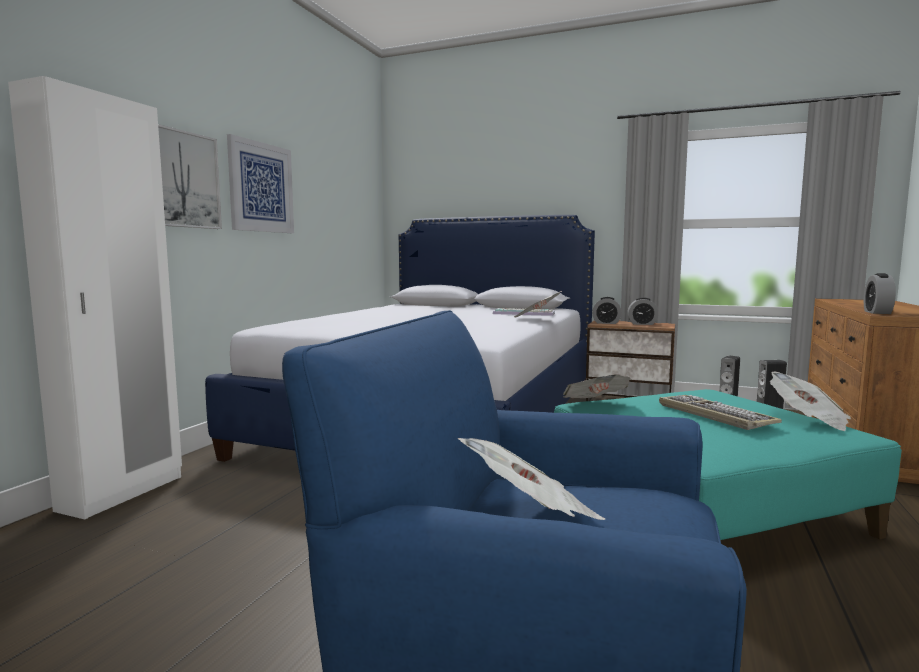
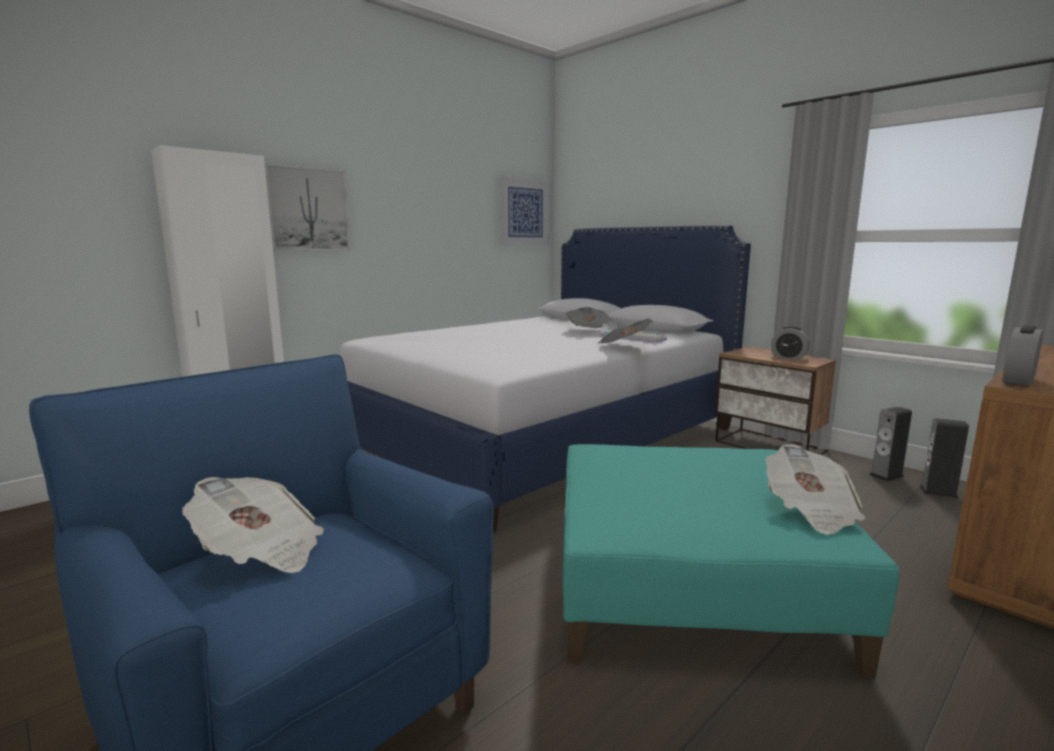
camera: 25 degrees right, 5 degrees up
picture [227,134,294,233] -> picture moved to [499,176,549,246]
newspaper [563,374,631,398] -> newspaper moved to [566,307,611,328]
alarm clock [592,297,622,324] -> none
keyboard [659,395,782,430] -> none

